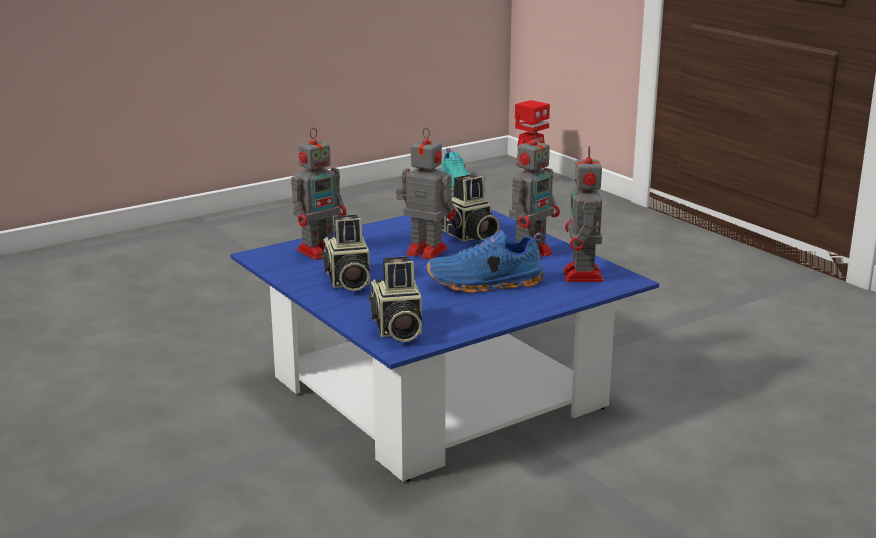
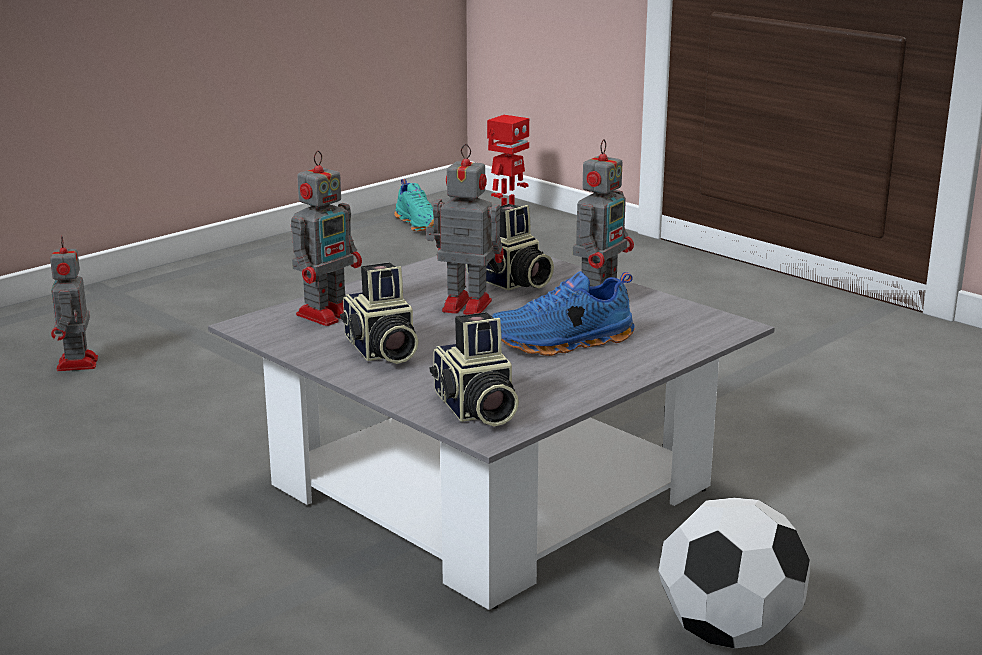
camera: 10 degrees left, 0 degrees up
blue coffee table [230,209,659,482] -> grey coffee table [208,256,775,610]
toy robot [563,146,603,282] -> toy robot moved to [50,236,98,371]
none -> football [658,498,810,649]

